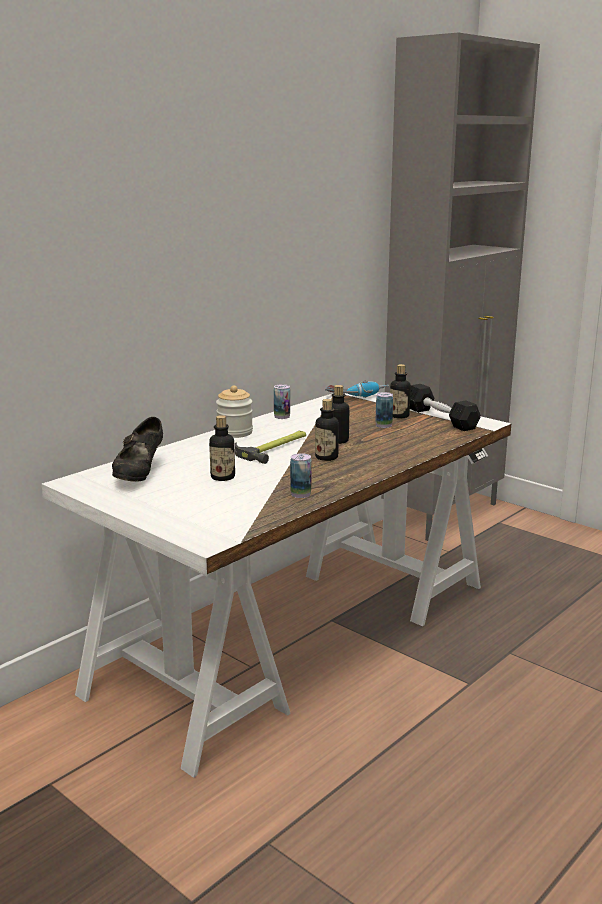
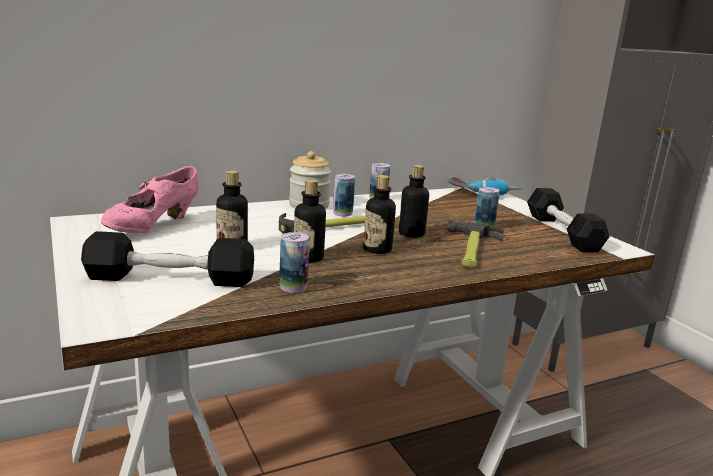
camera: 20 degrees right, 0 degrees up
black shoe [112,417,163,482] -> pink shoe [101,166,199,233]
bottle [390,364,411,418] -> bottle moved to [294,179,326,263]
none -> black dumbbell [81,231,254,287]
none -> can [333,174,355,217]
none -> hammer [448,221,504,267]

